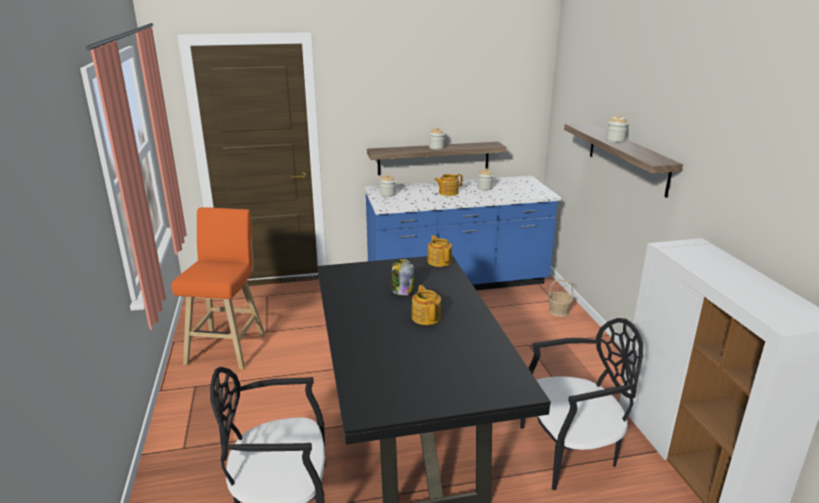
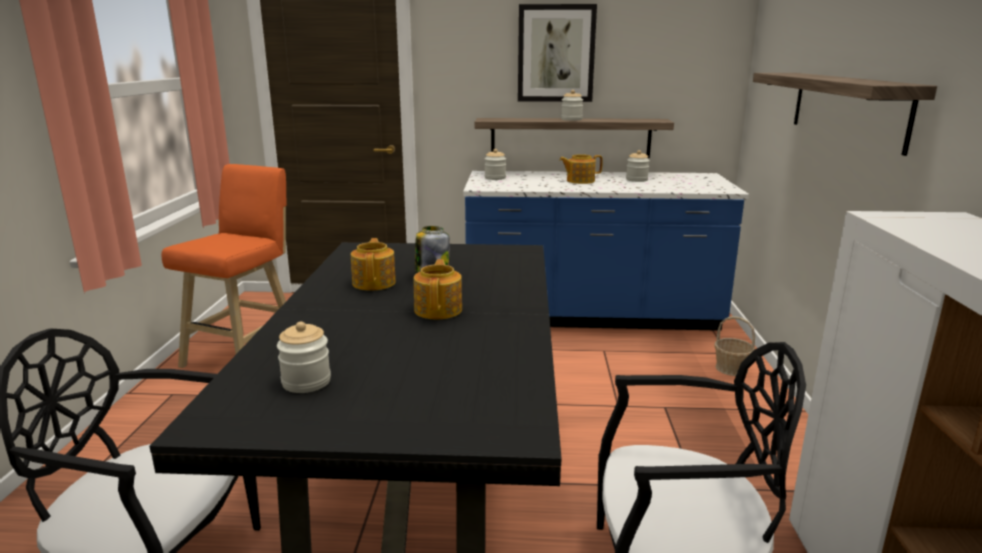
camera: 15 degrees right, 5 degrees down
teapot [427,235,452,267] -> teapot moved to [351,238,396,291]
jar [606,115,628,143] -> jar moved to [277,322,331,393]
none -> picture [518,4,597,102]

